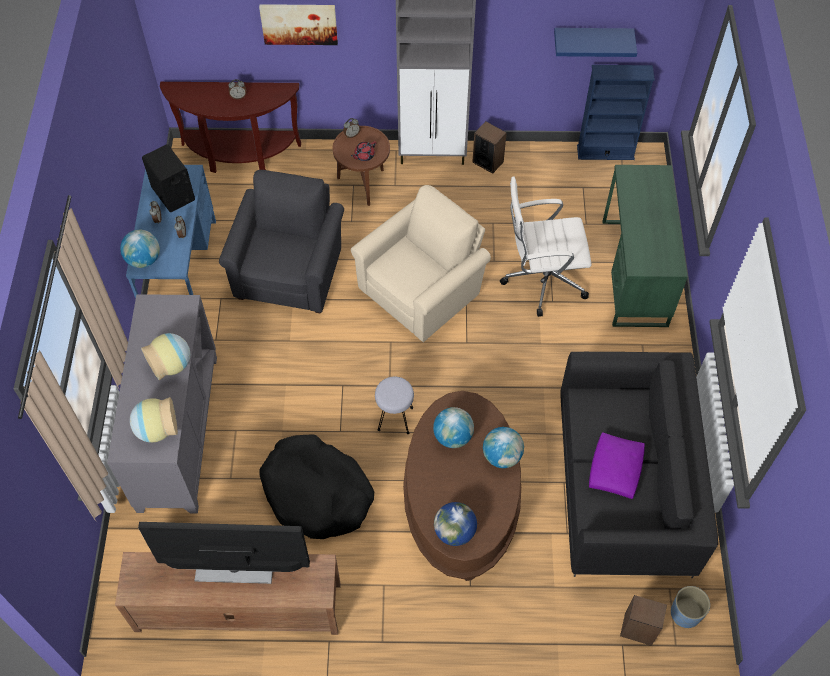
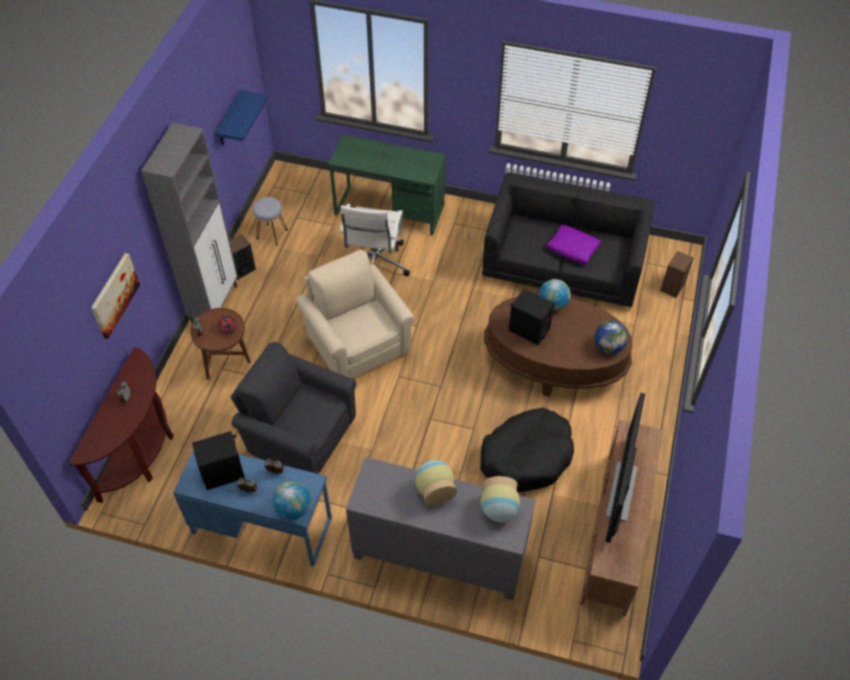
camera: 75 degrees left, 5 degrees down
grey stool [375,377,414,434] -> grey stool moved to [253,197,288,246]
globe [433,407,474,448] -> black speaker [509,289,554,345]
blue bookcase [577,65,655,160] -> none
blue planter [671,586,710,628] -> none

